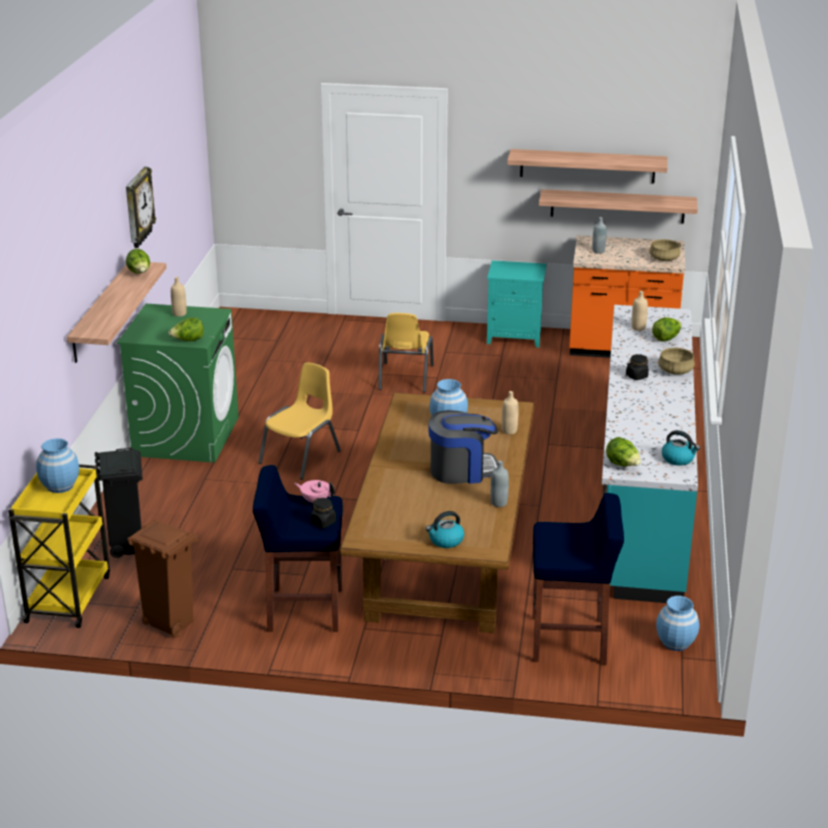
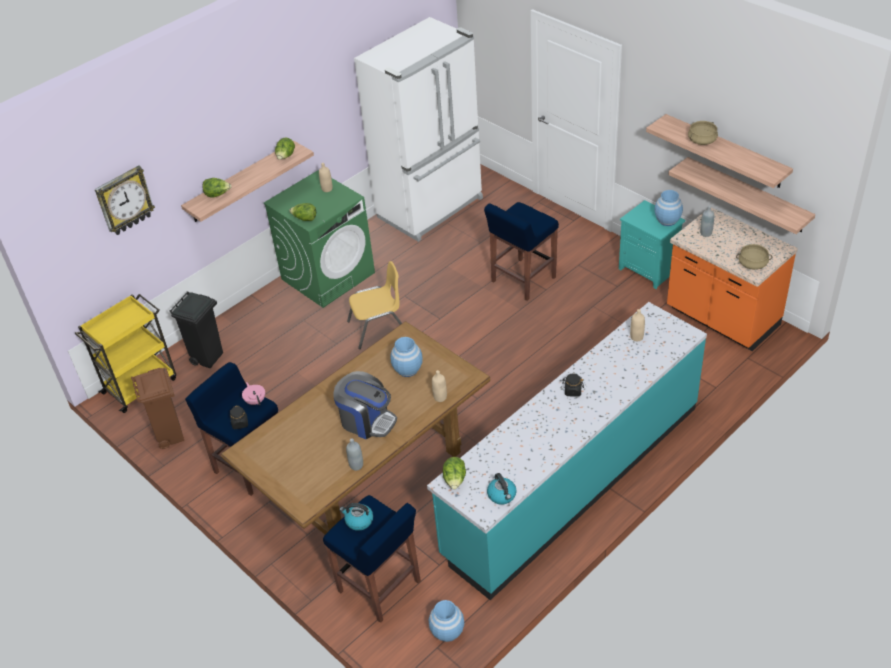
camera: 40 degrees right, 15 degrees up
blue vase [36,438,79,493] -> blue vase moved to [654,190,683,226]
wall clock [126,167,156,248] -> wall clock moved to [95,165,155,235]
yellow chair [378,313,434,392] -> blue stool [484,202,559,301]
kettle [426,511,464,548] -> kettle moved to [339,503,373,531]
lettuce [652,317,682,341] -> lettuce moved to [202,178,232,197]
beige cooking pot [658,348,695,375] -> beige cooking pot moved to [688,121,718,145]
none -> white fridge [354,17,483,242]

